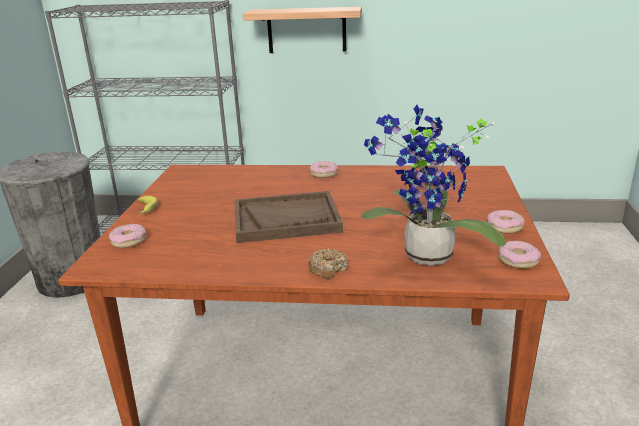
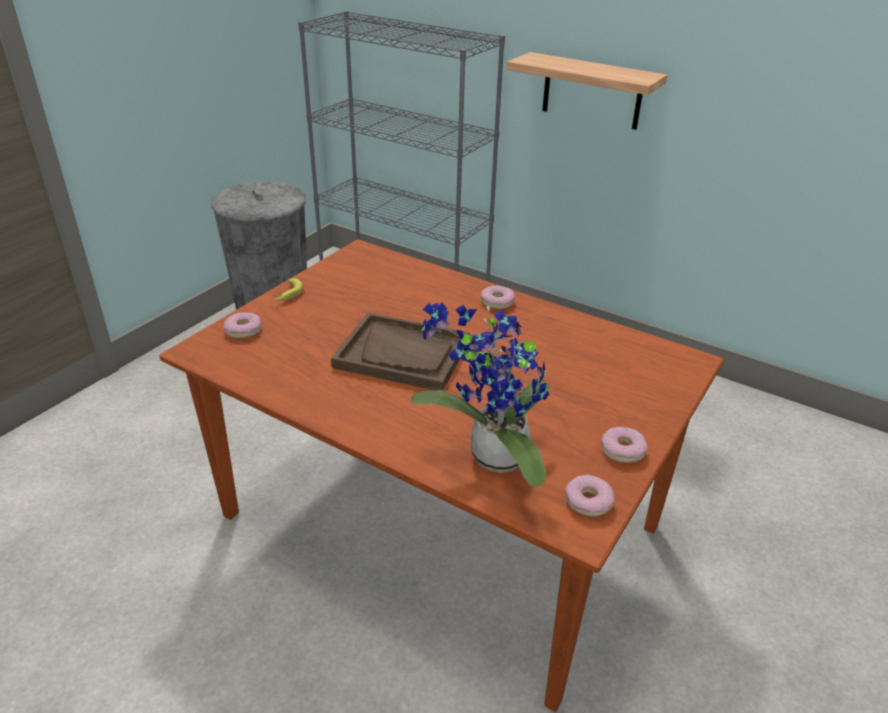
camera: 25 degrees right, 10 degrees up
donut [308,249,349,279] -> none

